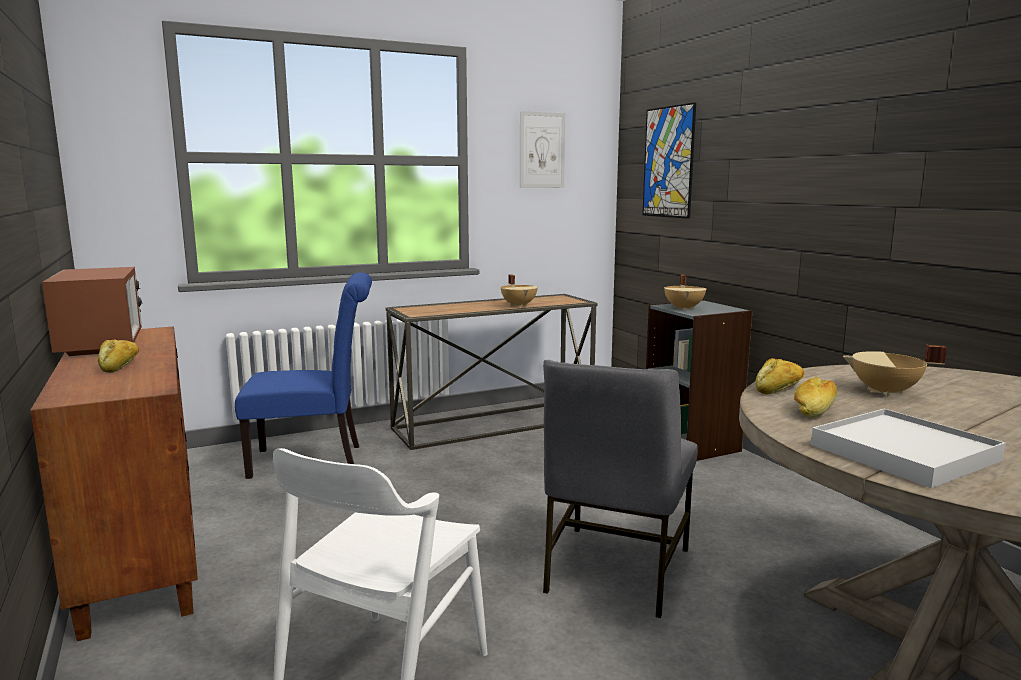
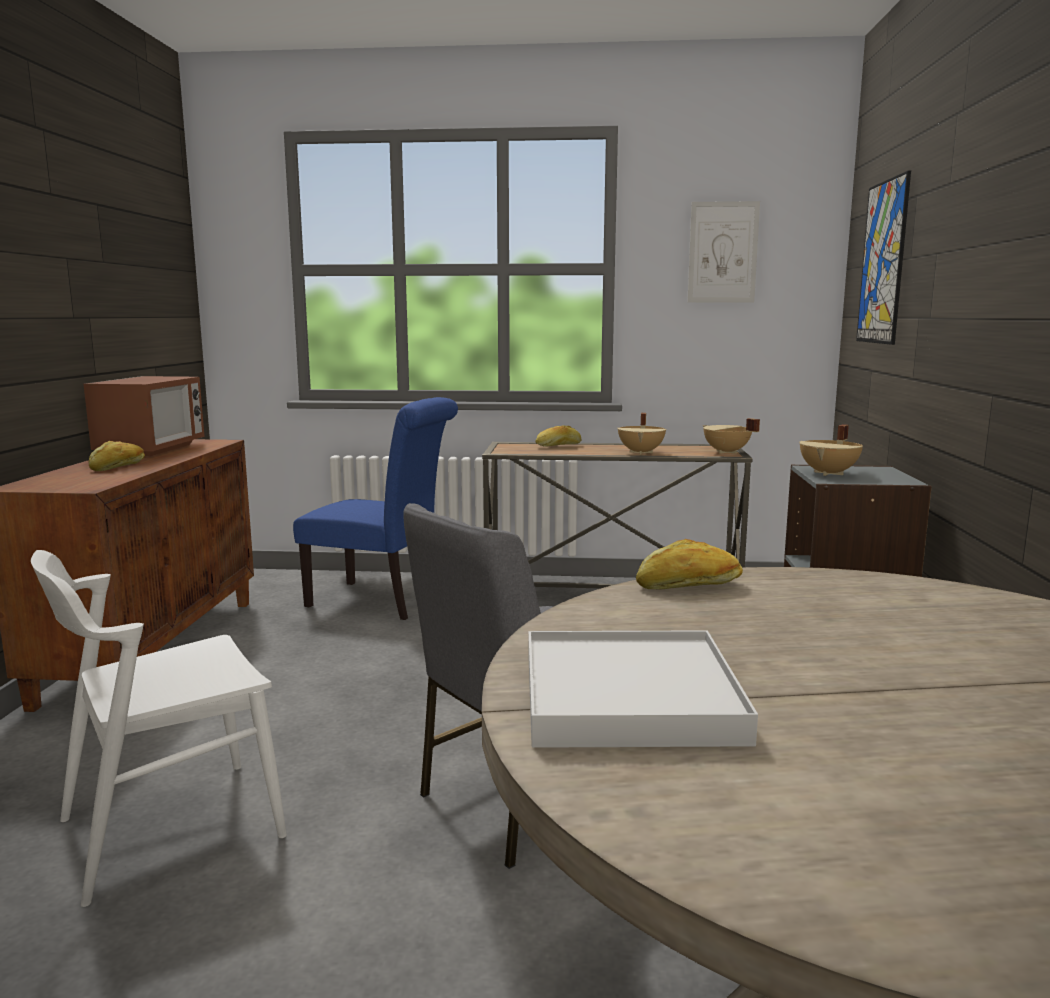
camera: 30 degrees right, 0 degrees up
bread [794,376,837,418] -> bread moved to [535,425,582,447]
beige cooking pot [843,345,947,396] -> beige cooking pot moved to [702,418,760,454]

